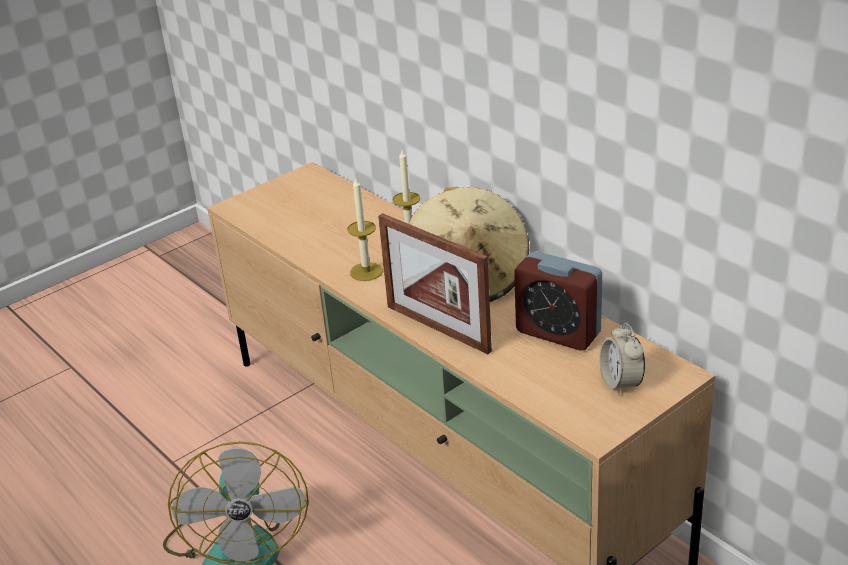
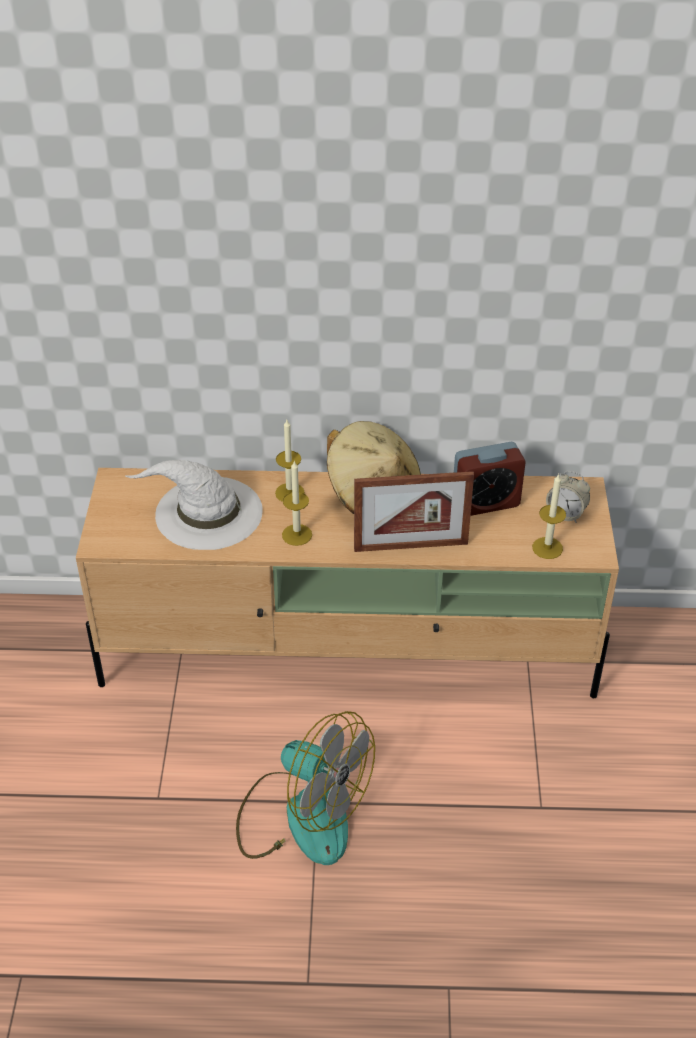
camera: 50 degrees left, 10 degrees up
none -> white hat [126,460,263,550]
none -> candle [532,474,566,559]

